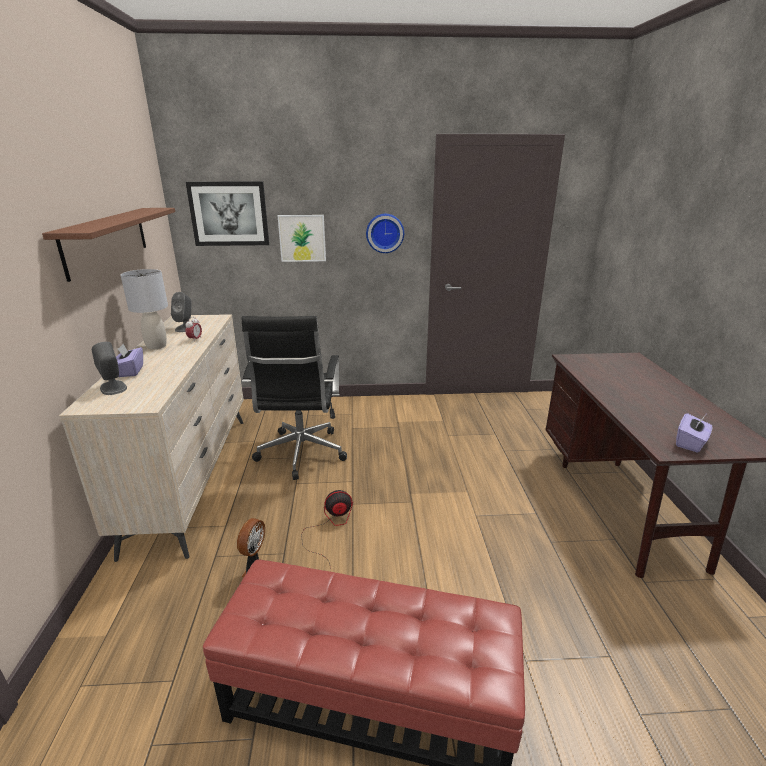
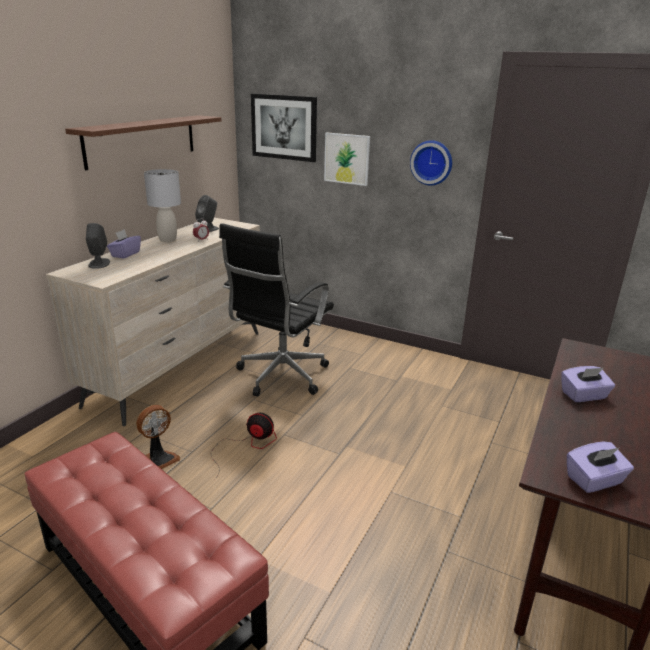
camera: 30 degrees right, 0 degrees up
none -> purple tissue box [561,366,615,402]

